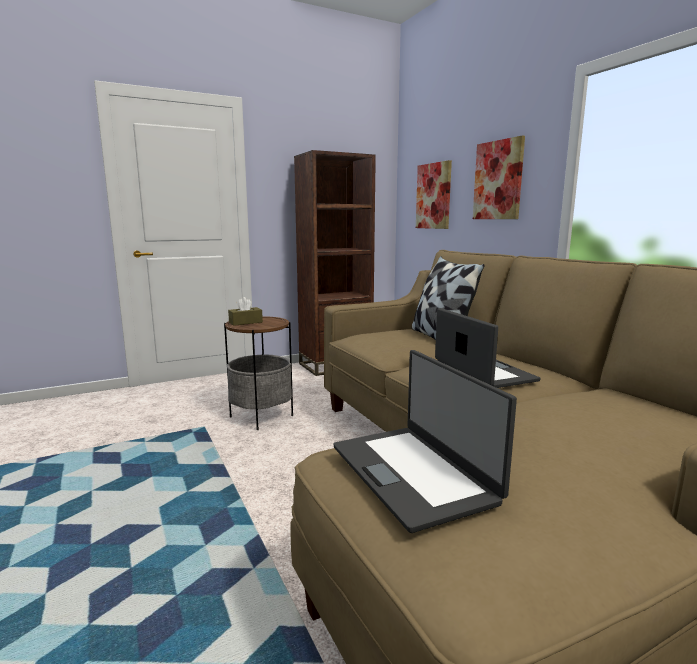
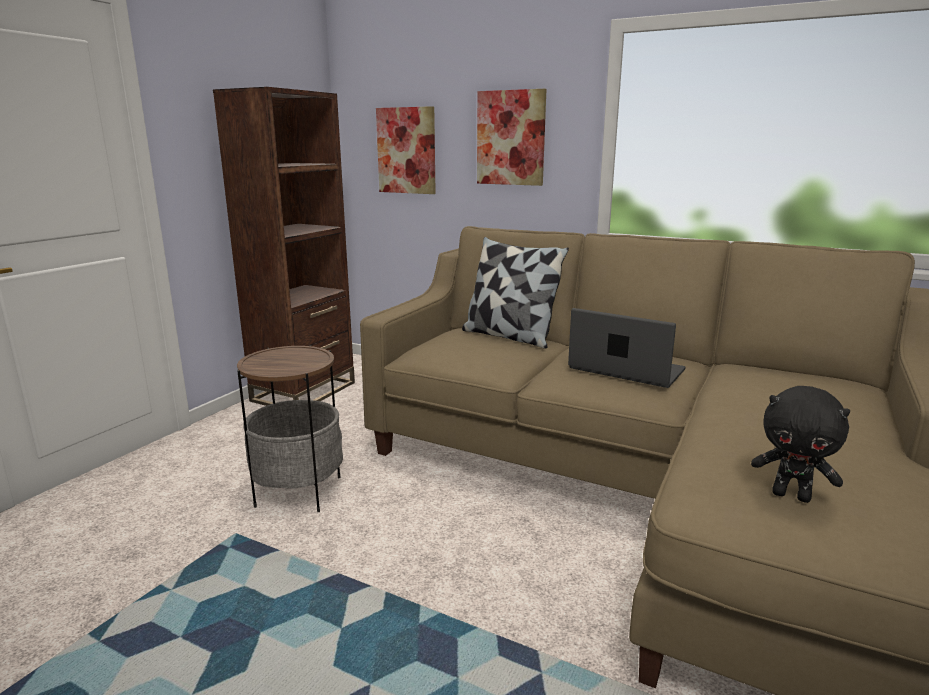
camera: 35 degrees left, 5 degrees up
brown tissue box [228,297,263,326] -> none
laptop [333,350,517,533] -> black plush toy [751,386,850,503]

